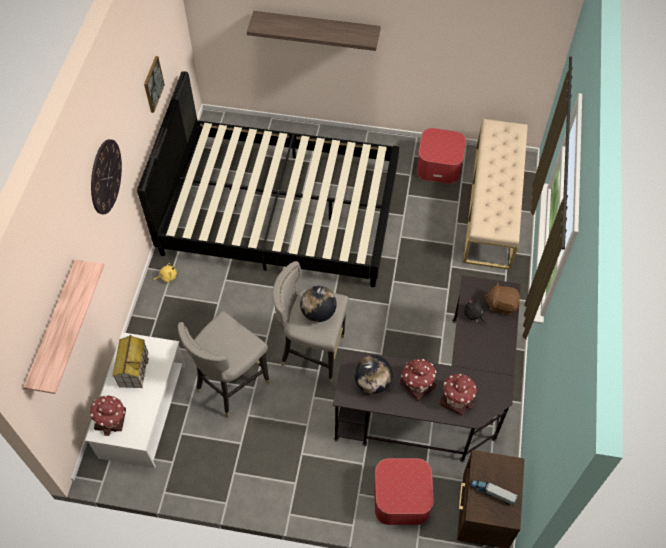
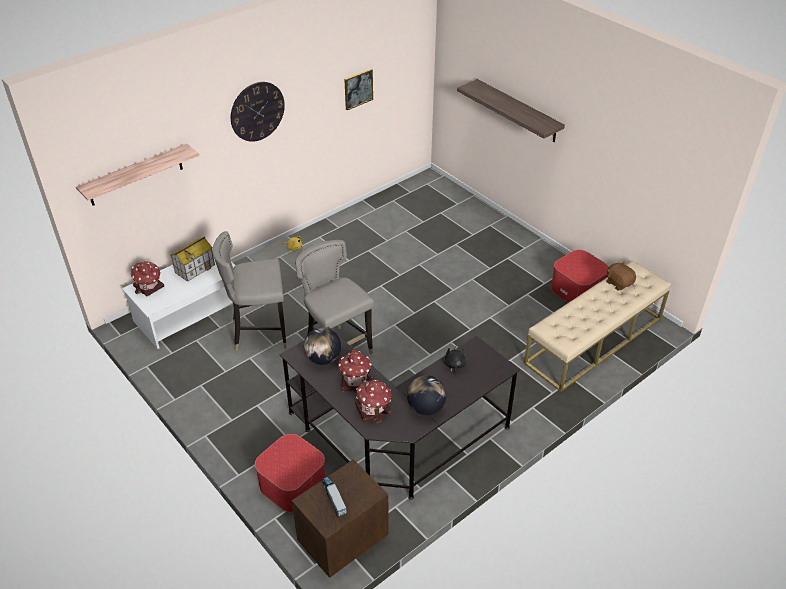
camera: 40 degrees right, 15 degrees down
black bed [137,71,399,287] -> none
globe [300,286,337,322] -> globe moved to [407,375,447,415]
brown plush toy [484,282,520,315] -> brown plush toy moved to [606,262,636,291]

